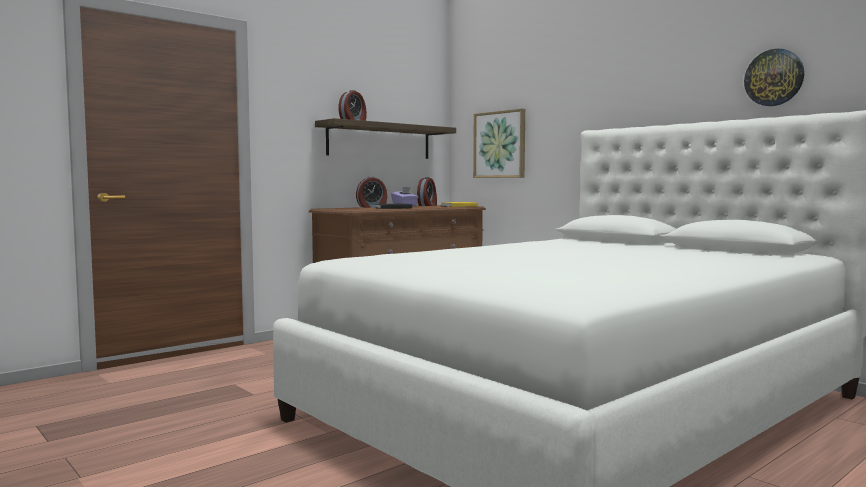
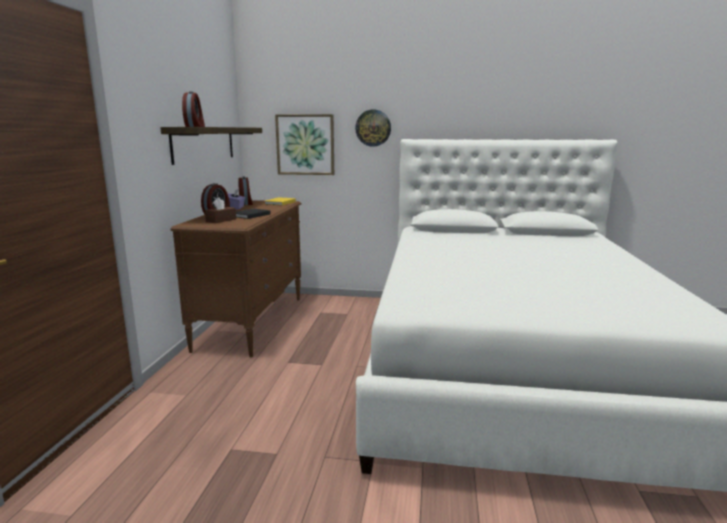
camera: 40 degrees left, 10 degrees up
wall clock [744,49,804,106] -> wall clock moved to [355,110,391,147]
none -> brown tissue box [205,197,236,223]

